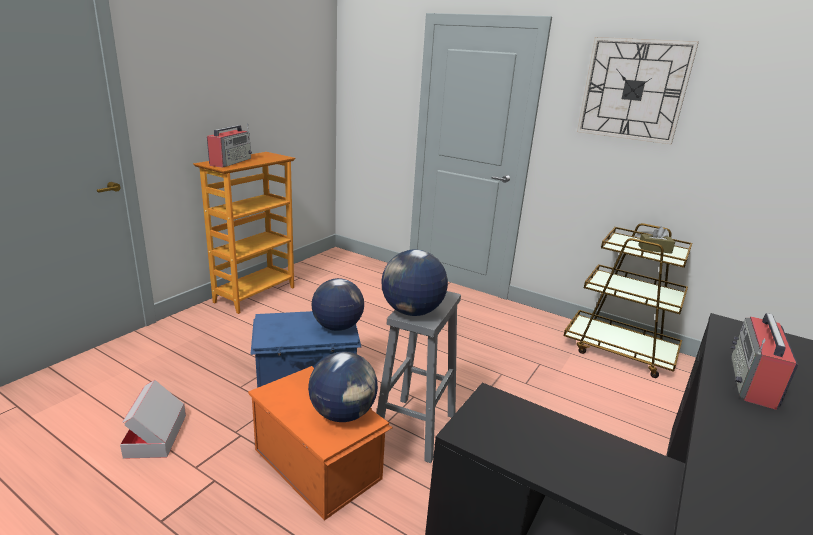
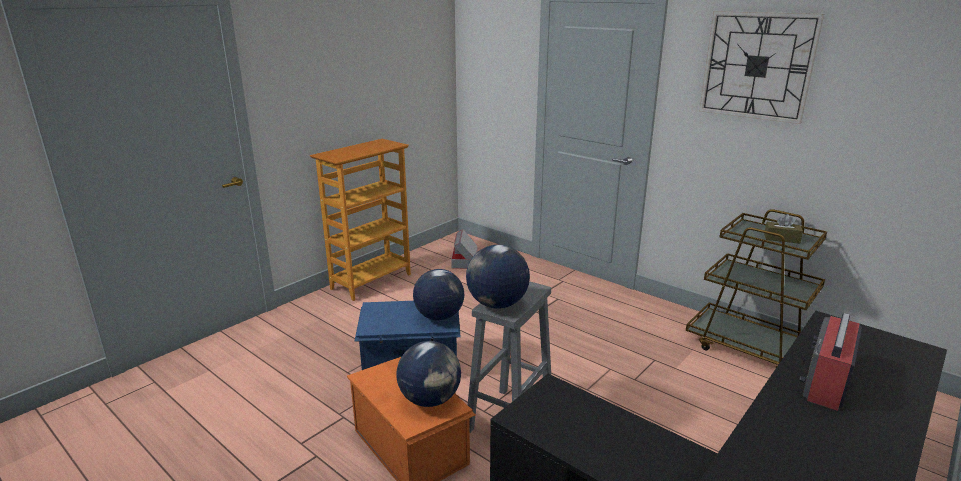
camera: 10 degrees right, 0 degrees up
cardboard box [120,380,186,459] -> cardboard box moved to [451,229,478,269]
radio [207,124,252,168] -> none

